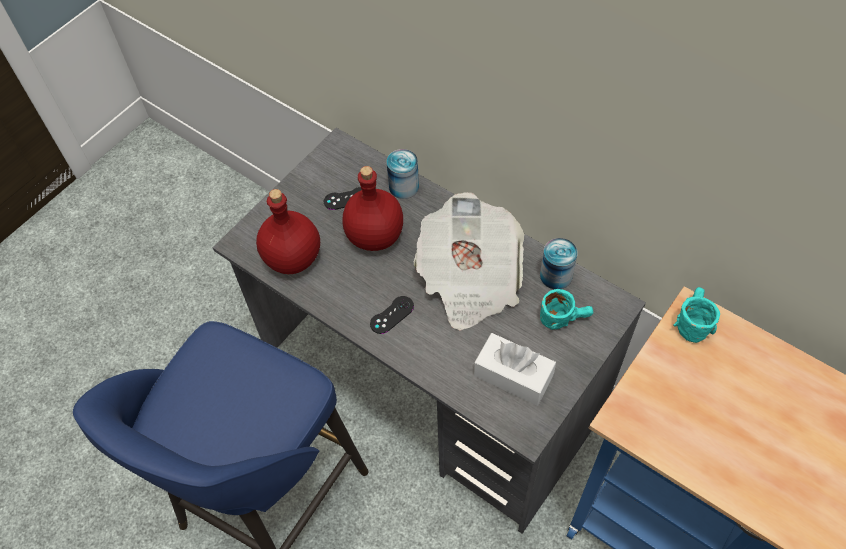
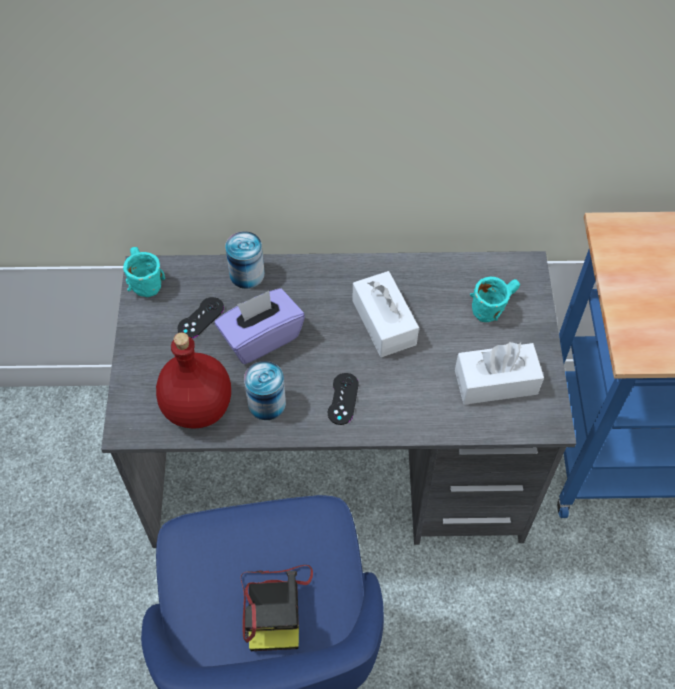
camera: 40 degrees left, 0 degrees up
red bottle [343,166,403,251] -> purple tissue box [215,288,305,364]
newspaper [413,192,524,331] -> white tissue box [352,271,419,357]
can [540,238,578,289] -> can moved to [244,361,286,420]
turquoise mug [673,287,720,343] -> turquoise mug moved to [123,247,165,297]
none -> camera [241,565,313,651]

